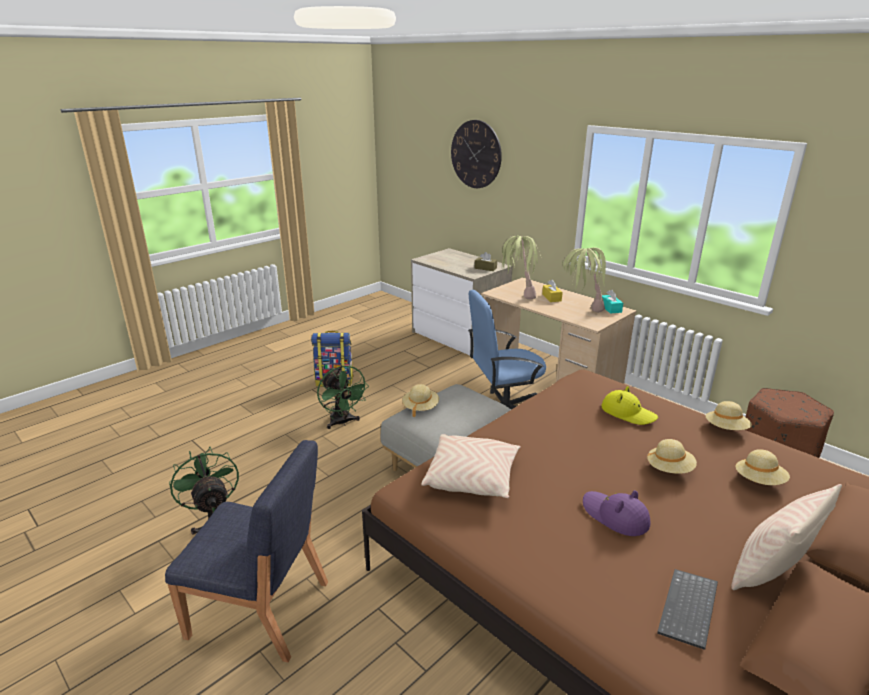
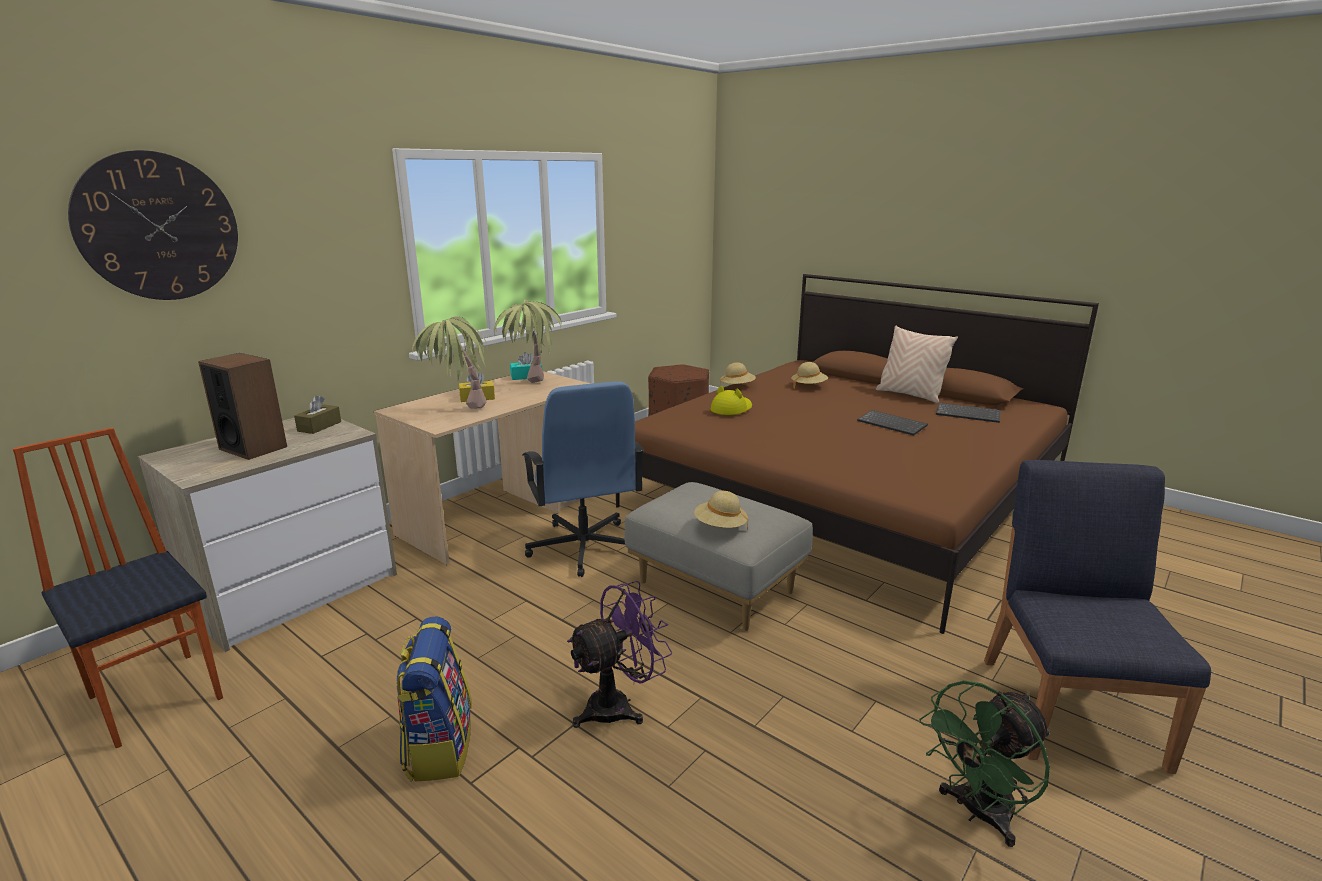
camera: 95 degrees left, 5 degrees down
green fan [317,366,369,429] -> purple fan [567,581,672,728]
beige pillow [421,434,521,498] -> none
purple hat [583,490,650,536] -> keyboard [857,410,928,436]
beige hat [646,439,697,474] -> none
none -> chair [13,428,223,748]
none -> speaker [198,353,287,460]

